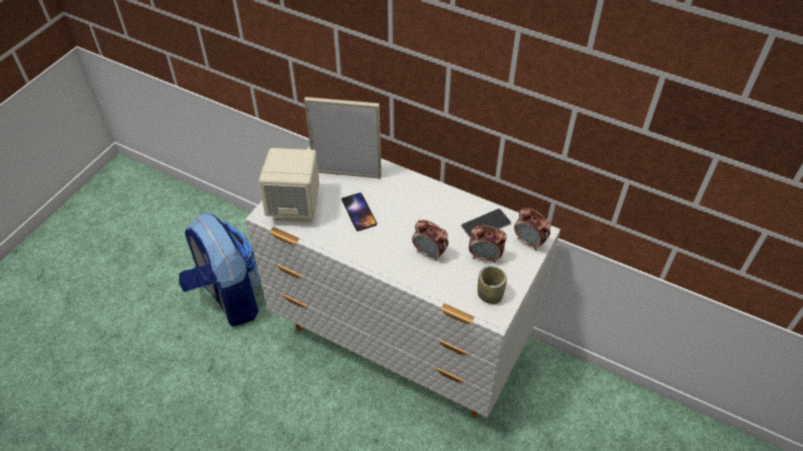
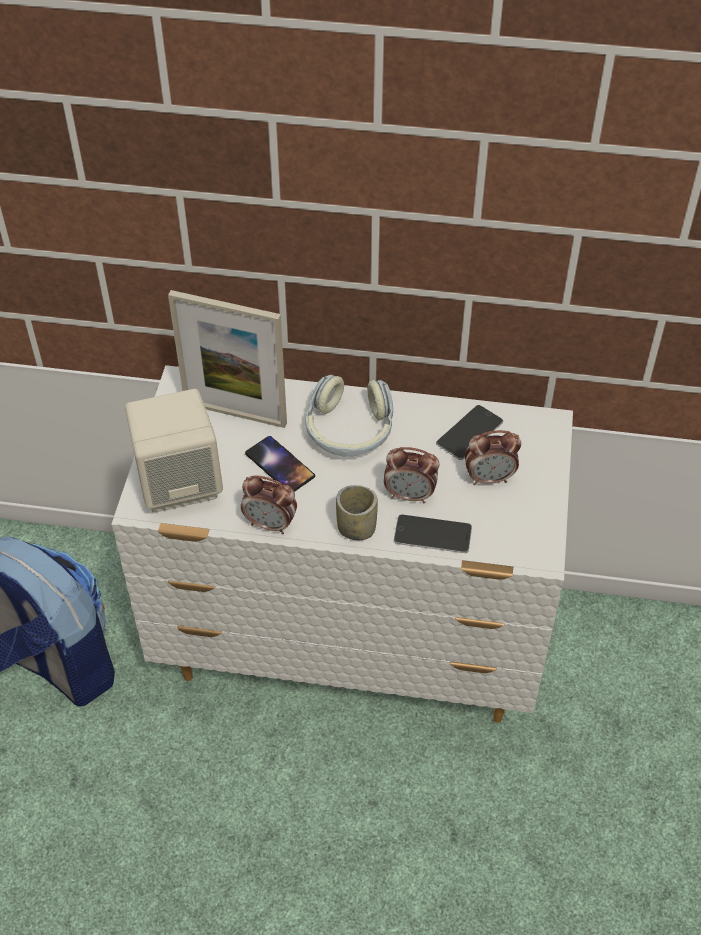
camera: 20 degrees left, 0 degrees up
picture frame [304,97,381,179] -> picture frame turned 150 degrees counterclockwise [168,290,287,428]
cup [477,266,507,304] -> cup moved to [336,485,378,540]
alarm clock [514,208,551,250] -> alarm clock moved to [241,475,297,534]
none -> headphones [305,375,393,457]
none -> phone [394,515,472,553]

